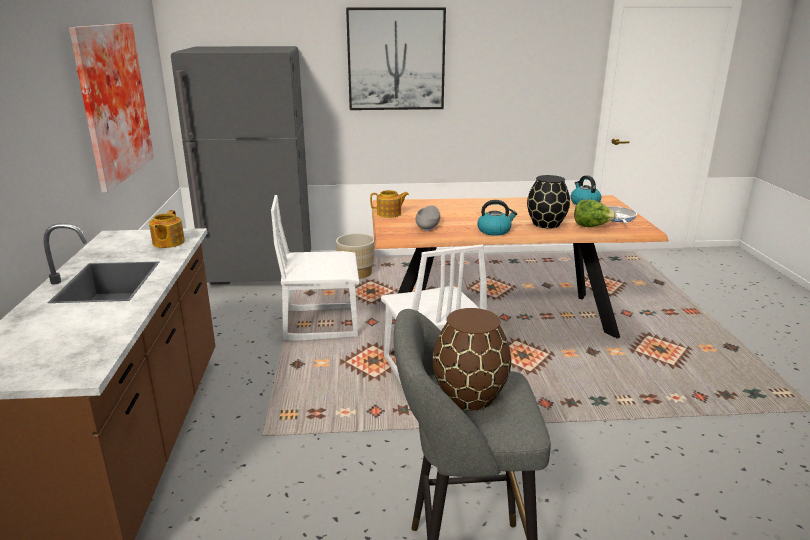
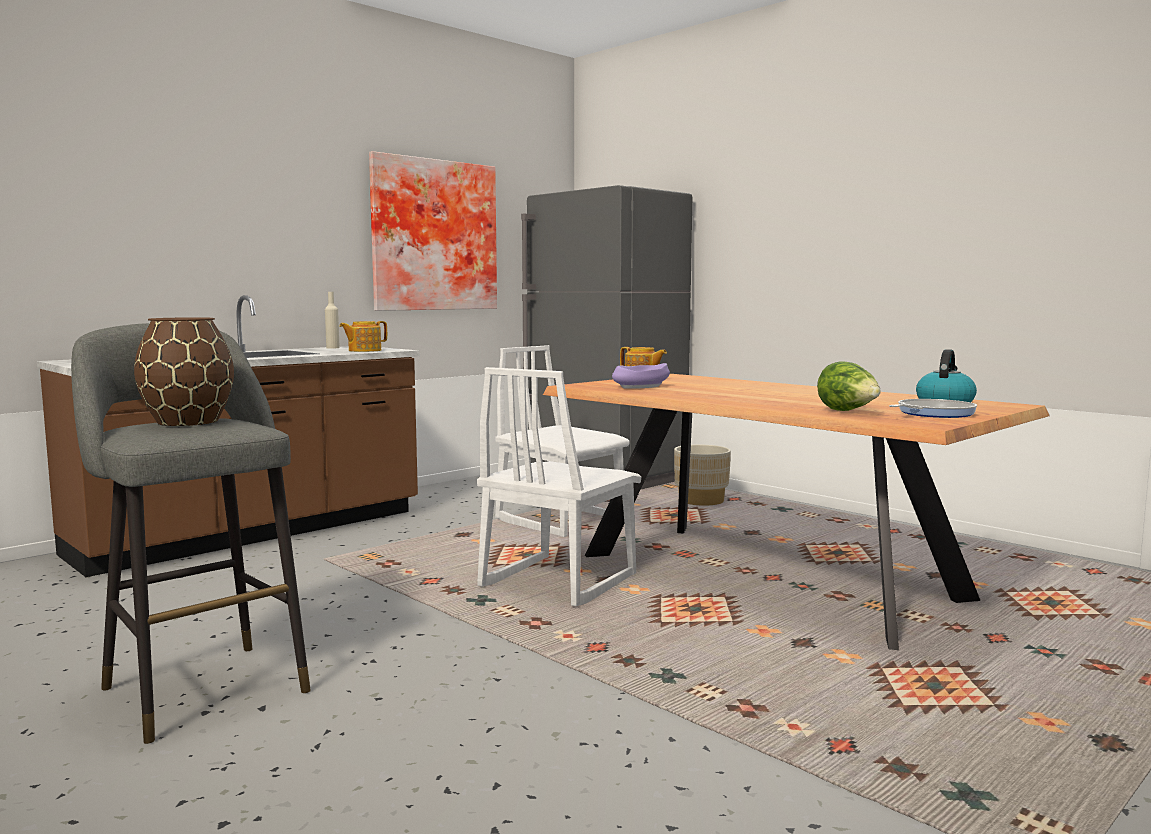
camera: 50 degrees right, 15 degrees down
picture [346,7,446,110] -> none
grey bowl [416,205,440,231] -> purple bowl [612,363,670,389]
kettle [477,200,517,236] -> none
black vase [527,175,570,228] -> none
none -> beige bottle [325,292,340,348]

